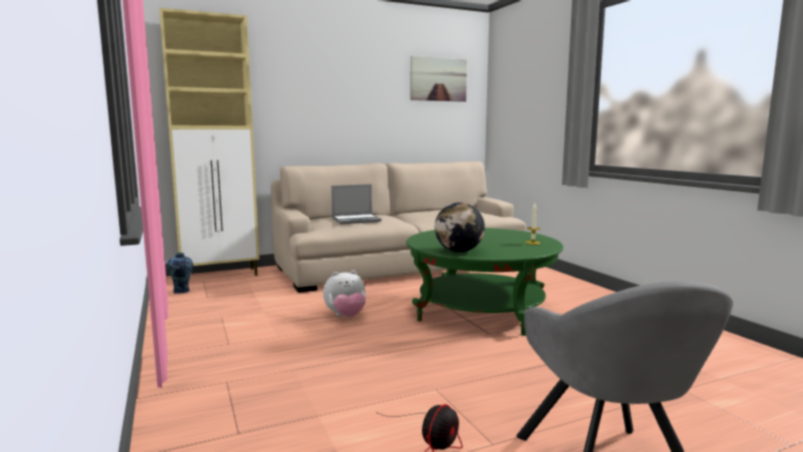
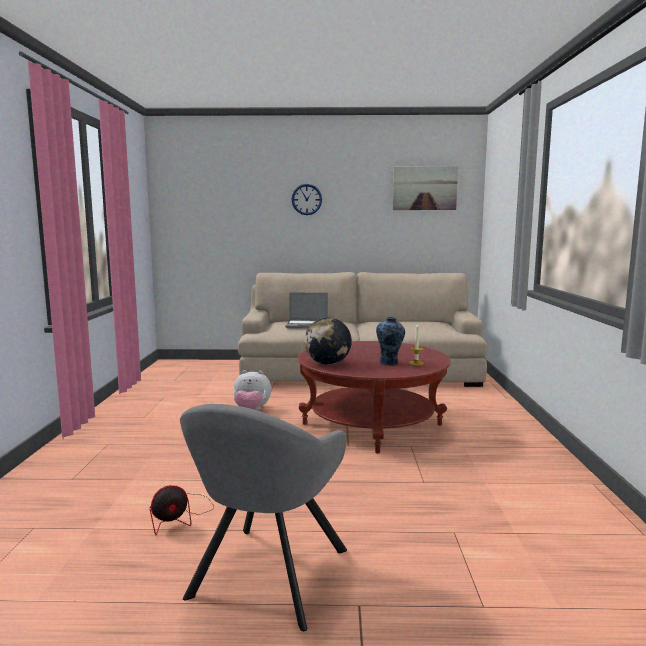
camera: 25 degrees right, 0 degrees up
beige cabinet [159,8,259,276] -> none
vase [167,253,193,294] -> vase moved to [376,317,405,365]
green coffee table [406,228,563,336] -> red coffee table [298,341,451,454]
none -> wall clock [292,184,322,215]

